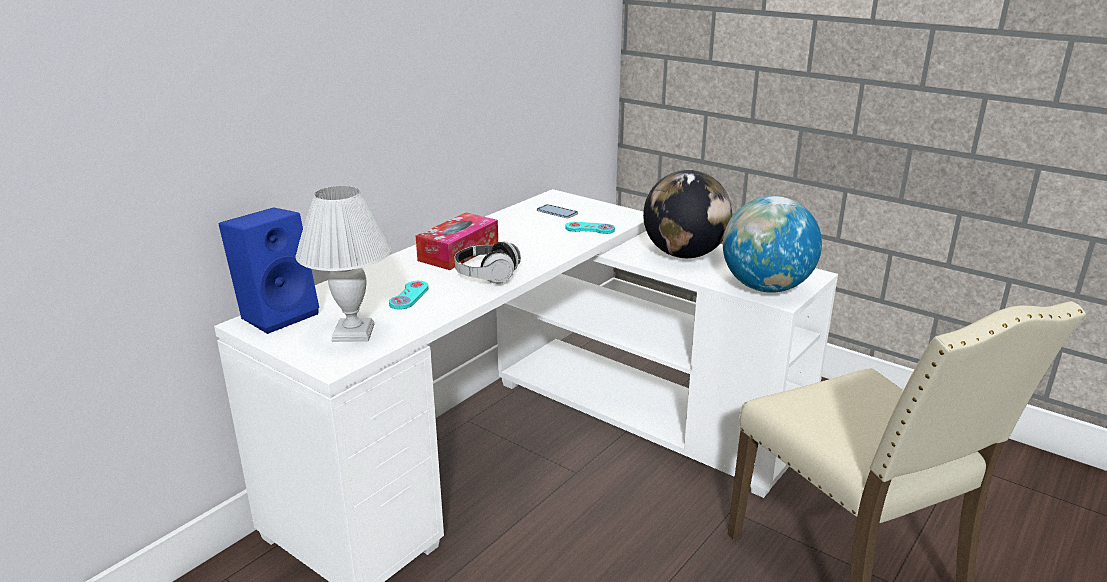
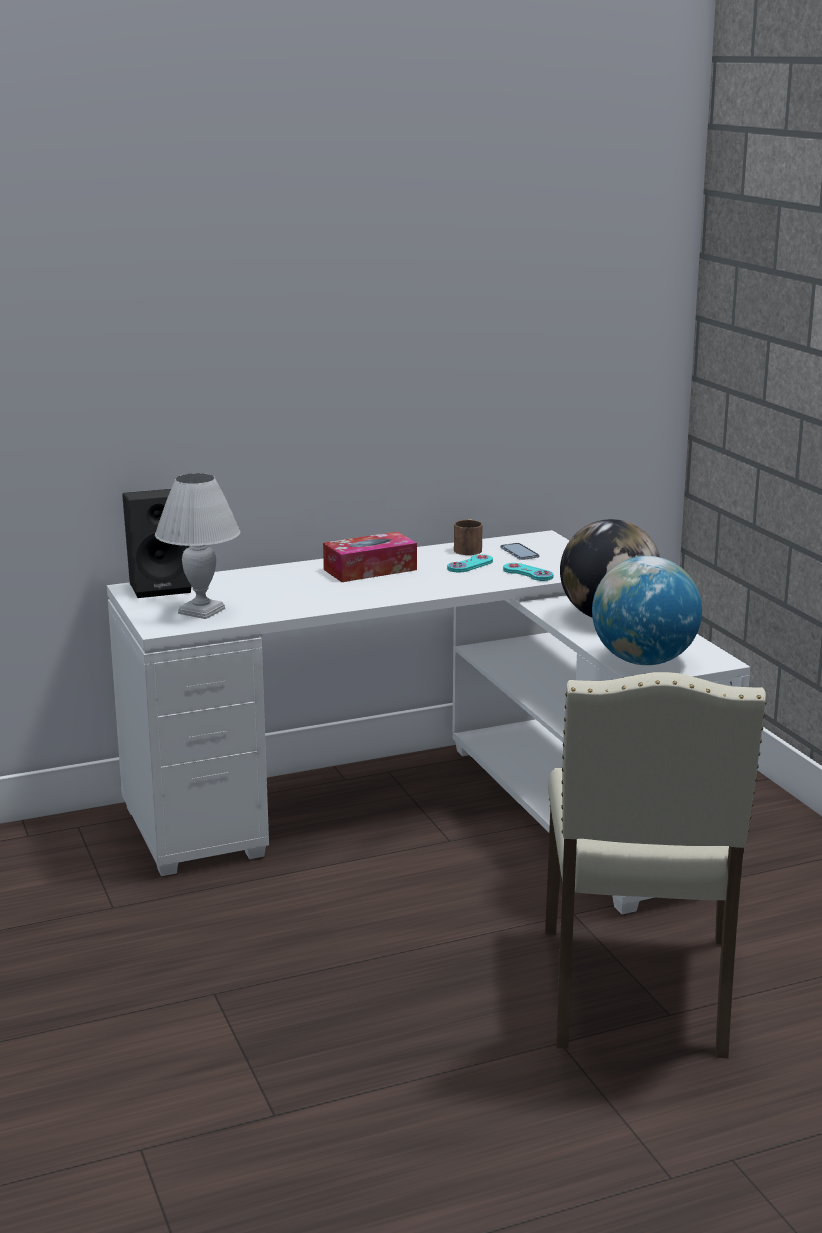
camera: 30 degrees right, 5 degrees down
blue speaker [219,207,319,334] -> black speaker [122,489,192,598]
turquoise game controller [389,281,429,309] -> turquoise game controller moved to [447,554,493,572]
headphones [454,241,521,284] -> none
none -> brown mug [454,519,483,555]

